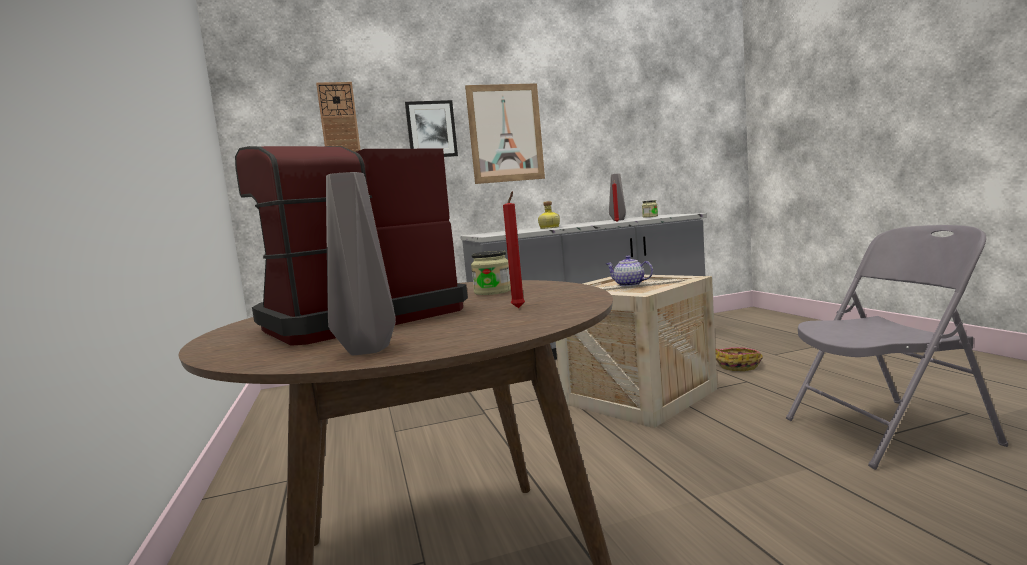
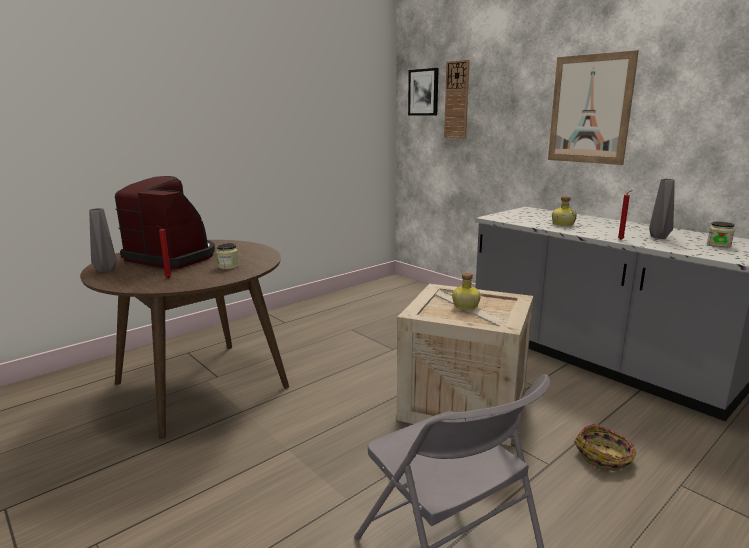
camera: 65 degrees right, 10 degrees up
picture [405,100,458,157] -> picture moved to [408,68,439,116]
teapot [605,256,653,287] -> bottle [452,272,481,310]

